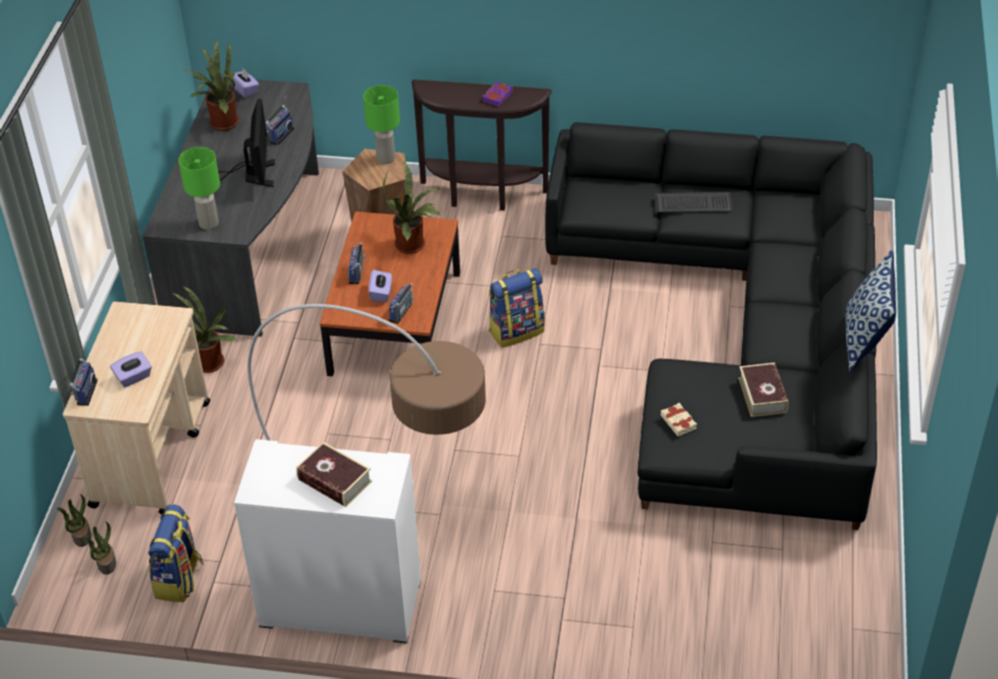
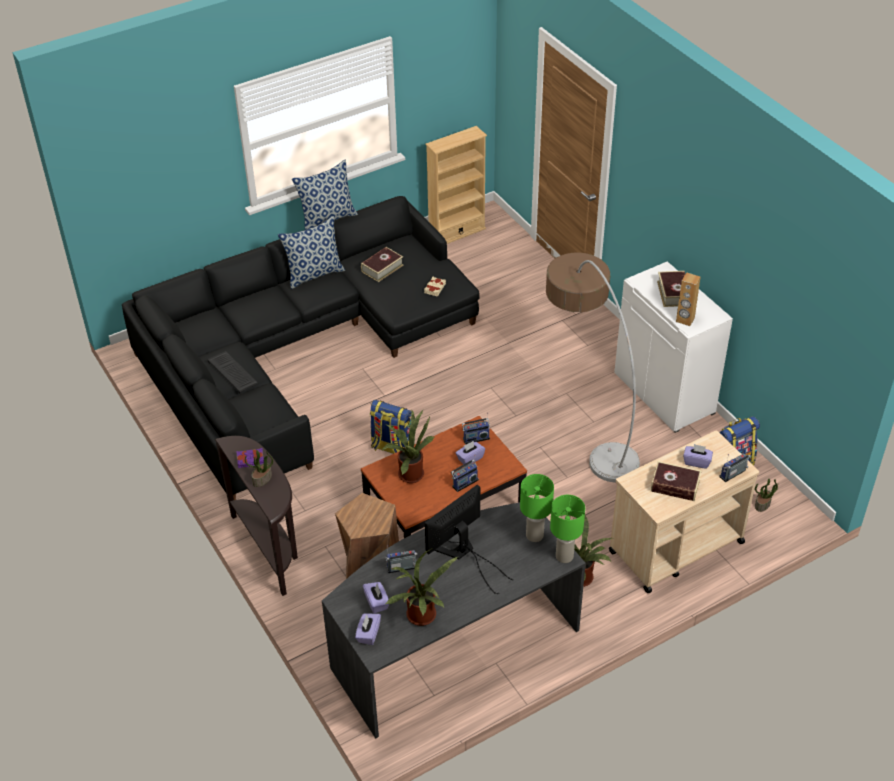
camera: 130 degrees left, 0 degrees up
potted plant [57,494,91,547] -> potted plant moved to [245,450,273,487]
green table lamp [363,85,400,164] -> green table lamp moved to [550,495,585,563]
none -> pillow [278,216,345,289]
none -> purple tissue box [363,582,390,613]
none -> beige bookcase [425,126,487,244]
none -> book [651,461,701,501]
none -> brown speaker [676,272,701,326]

